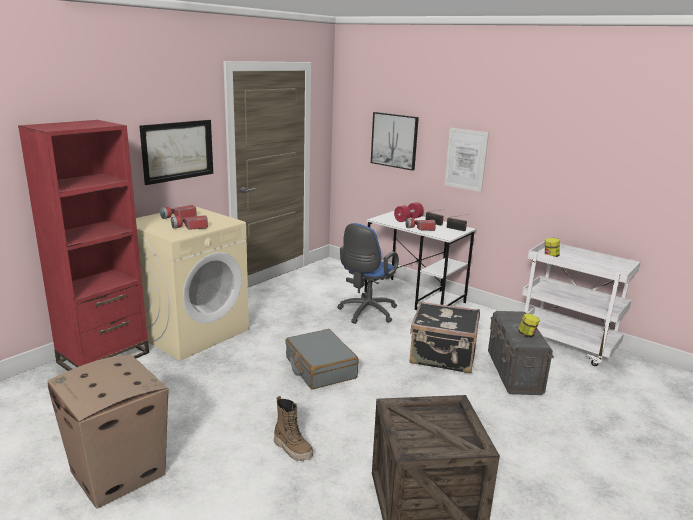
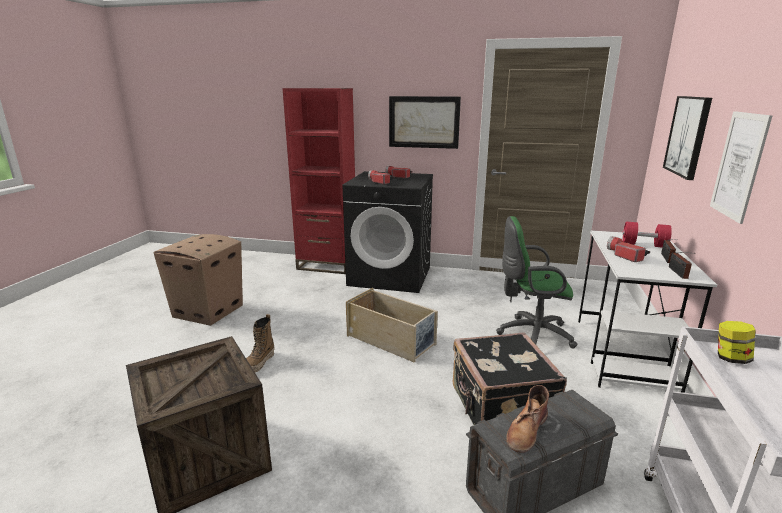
camera: 65 degrees right, 0 degrees up
beige washing machine [136,206,249,361] -> black washing machine [343,171,433,293]
grey suitcase [285,329,359,390] -> beige storage box [346,288,438,362]
blue office chair [337,223,399,324] -> green office chair [496,216,577,349]
jar [518,313,540,337] -> brown boot [506,385,549,453]

